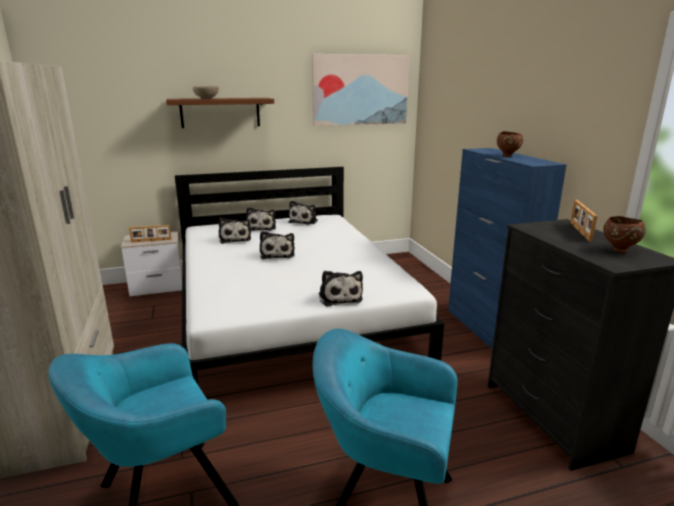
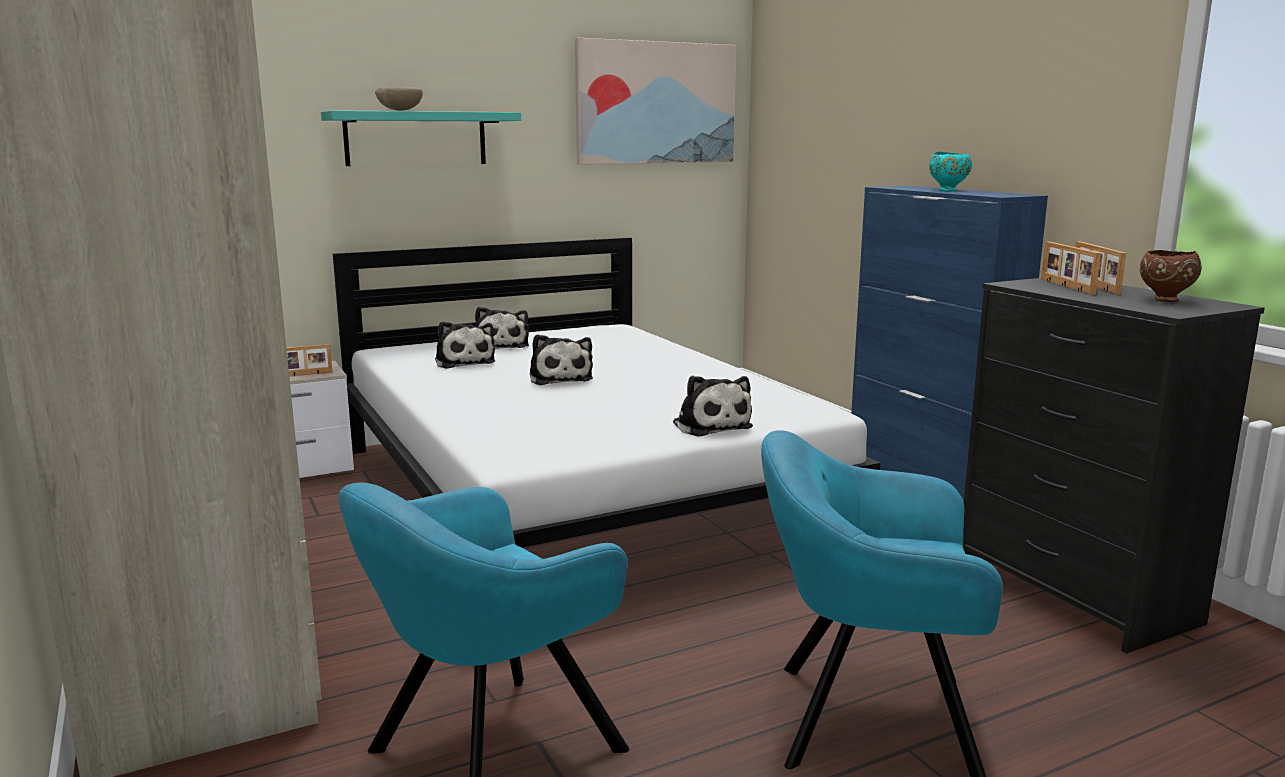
camera: 10 degrees left, 5 degrees down
brown shelf [166,98,274,128] -> turquoise shelf [321,110,521,166]
plush toy [288,201,318,225] -> none
brown bowl [497,131,523,157] -> turquoise bowl [929,152,972,191]
none -> picture frame [1041,241,1101,295]

